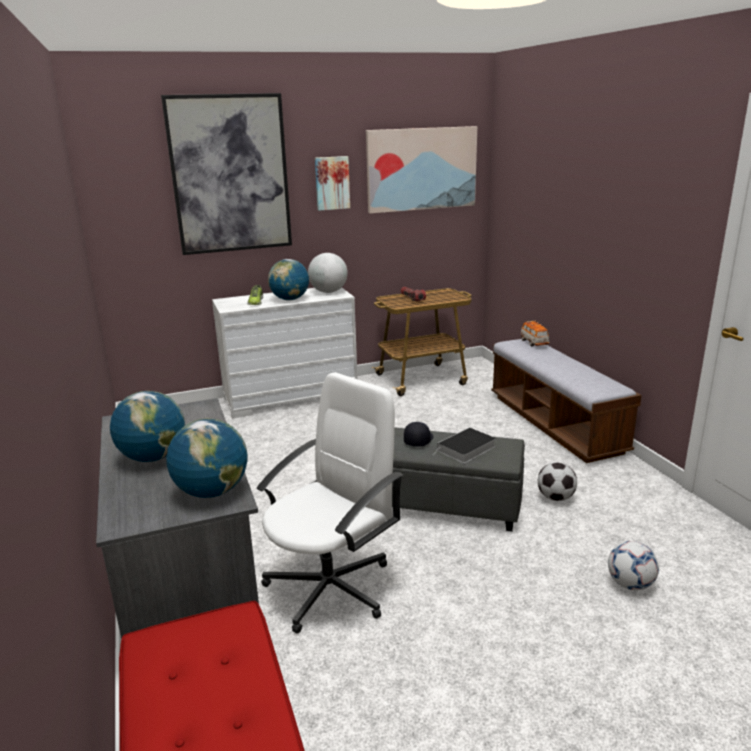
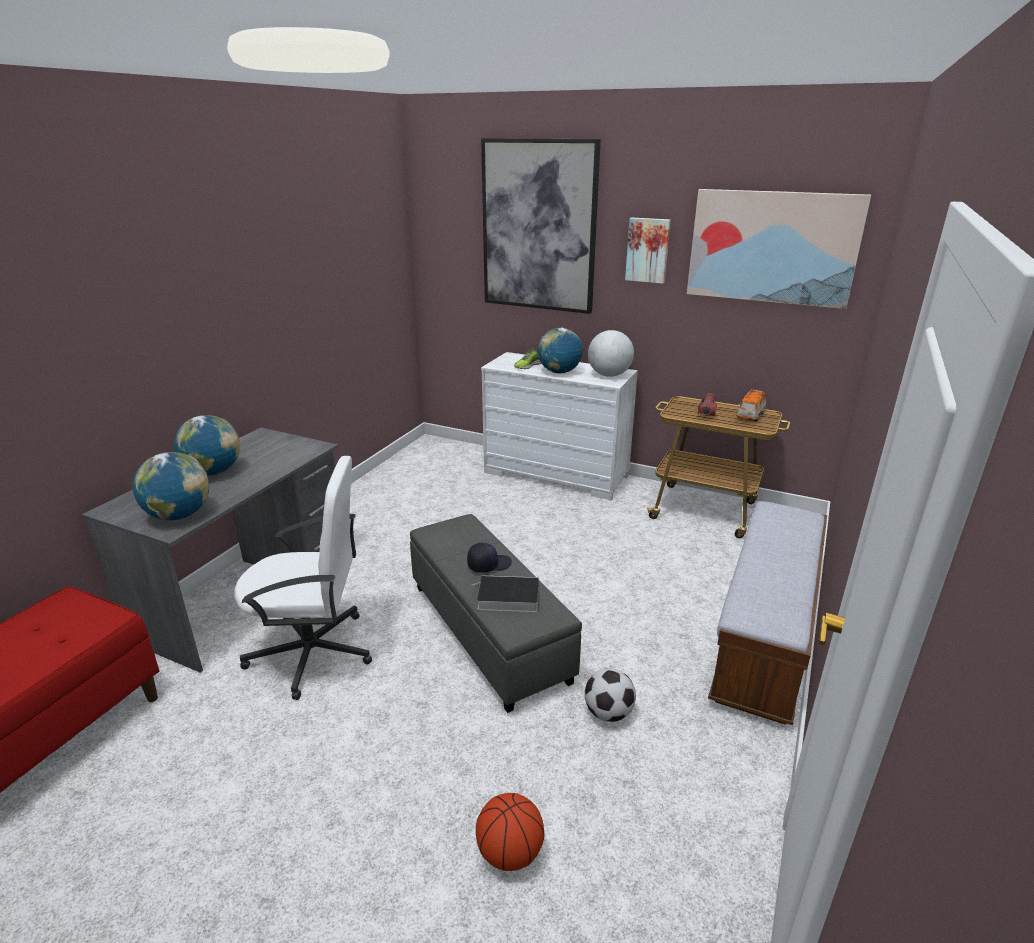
camera: 45 degrees right, 5 degrees up
toy car [520,321,550,346] -> toy car moved to [737,389,766,421]
football [608,541,659,590] -> basketball [476,793,544,871]

